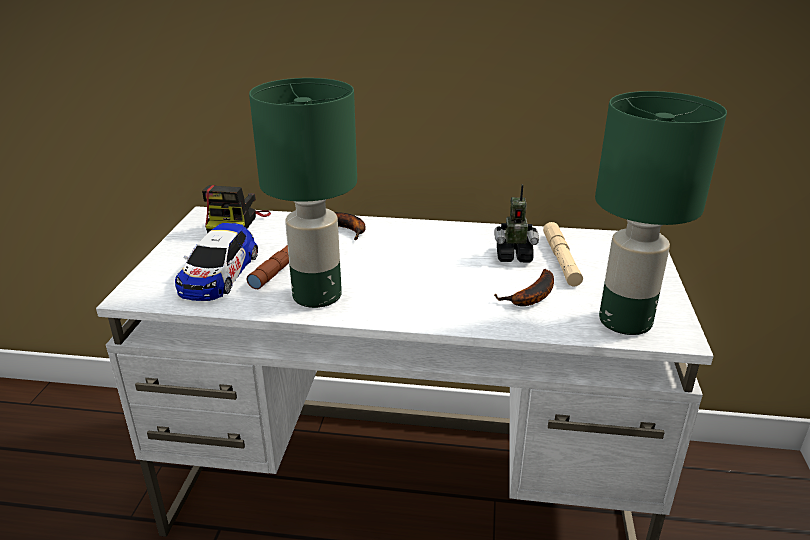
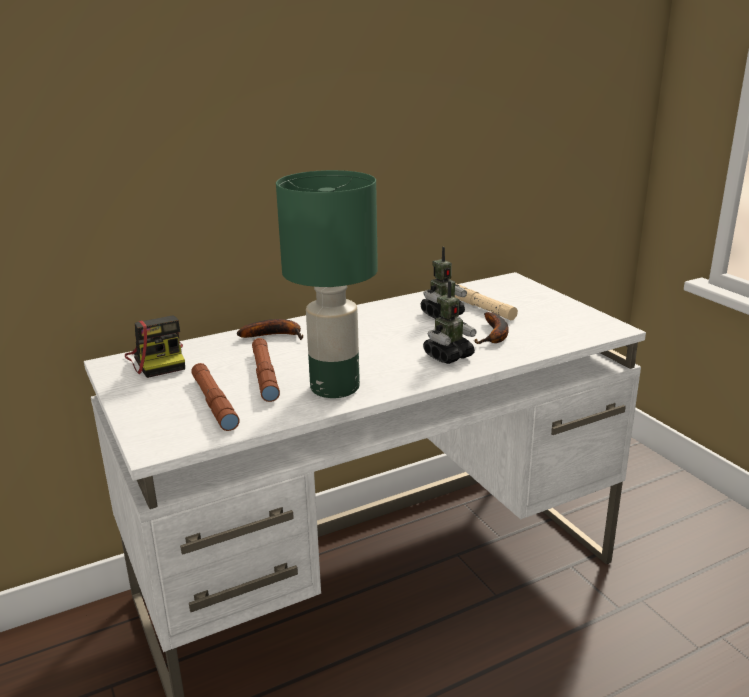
camera: 35 degrees left, 5 degrees down
toy car [175,223,258,301] -> brown flashlight [191,363,240,431]
green table lamp [595,91,727,335] -> none
none -> toy robot [423,281,476,364]

